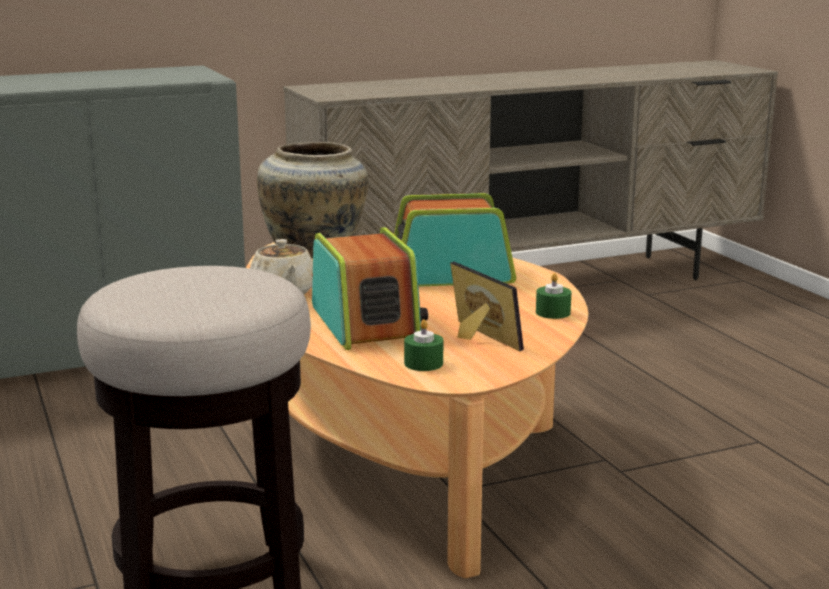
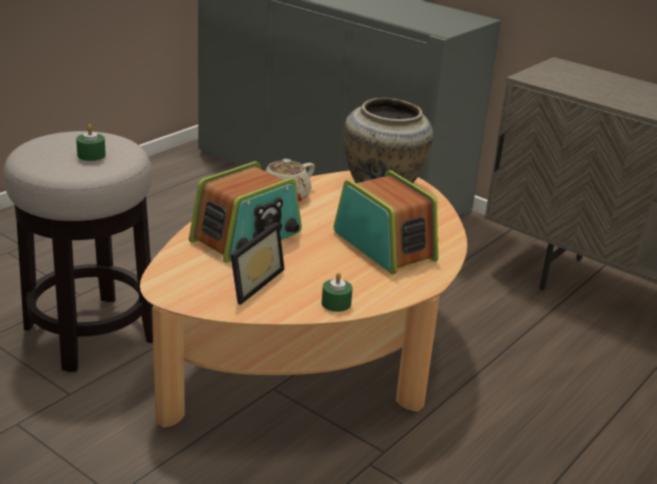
camera: 60 degrees right, 10 degrees up
green candle [404,319,443,371] -> green candle moved to [76,124,106,161]

